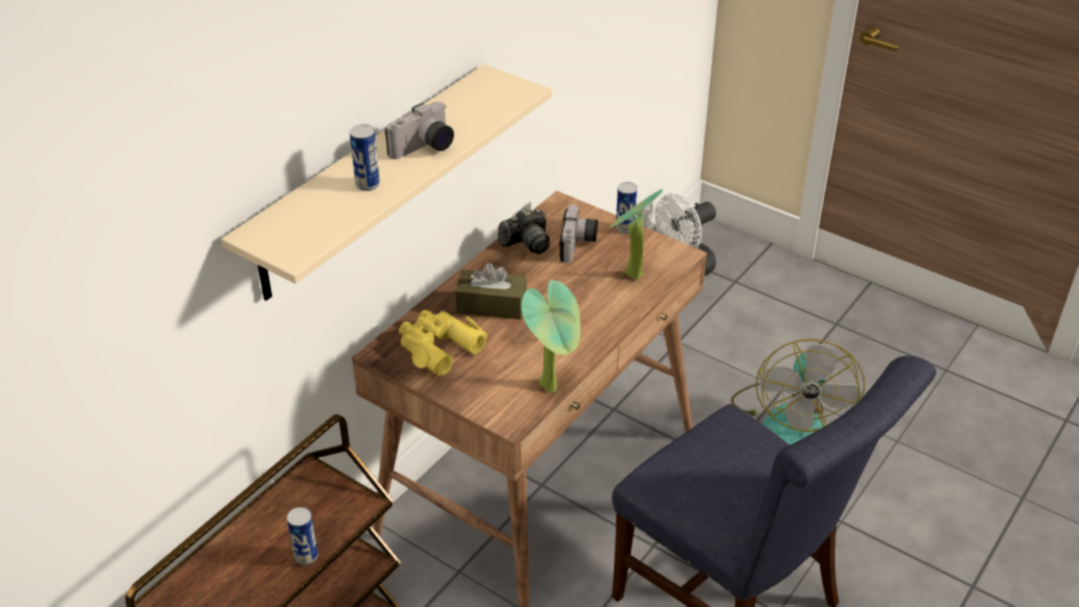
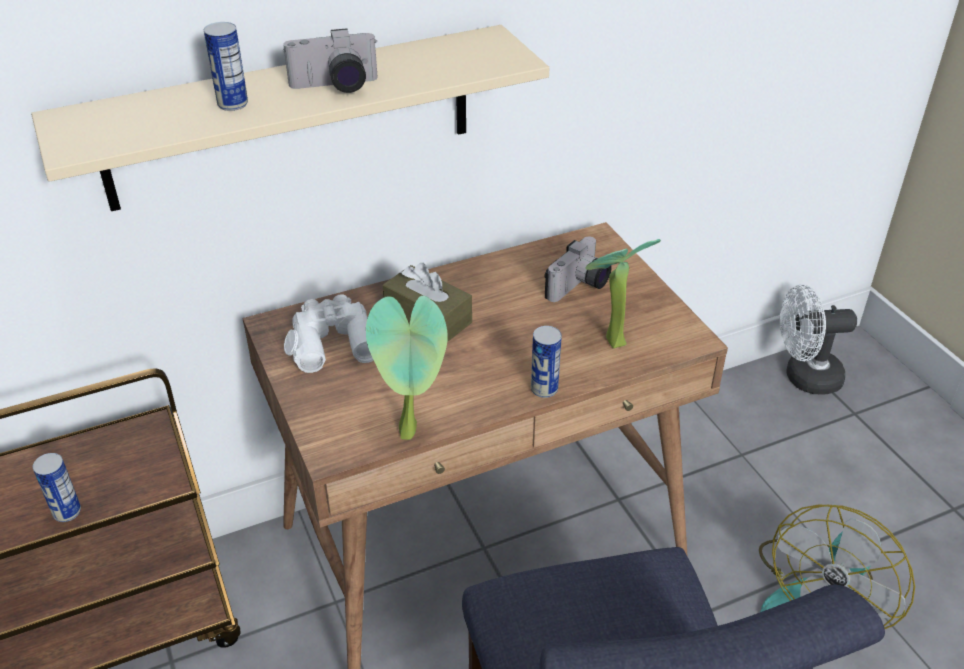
camera: 30 degrees right, 0 degrees up
yellow binoculars [398,310,487,376] -> white binoculars [284,294,374,373]
camera [498,208,550,254] -> none
can [616,182,637,234] -> can moved to [531,326,562,398]

